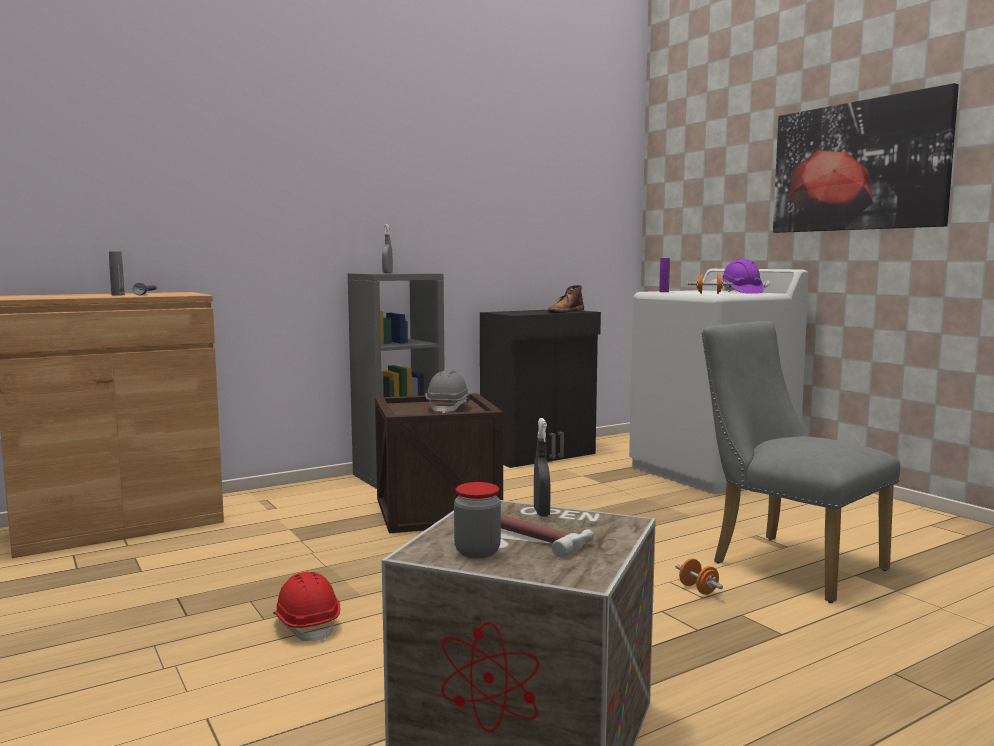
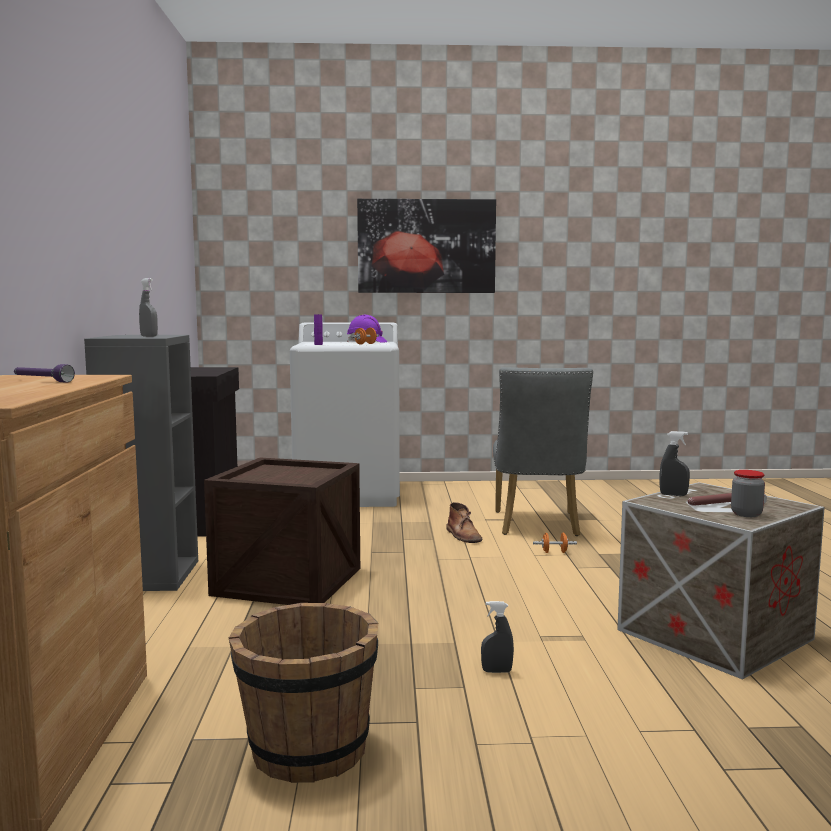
camera: 60 degrees left, 0 degrees up
grey bottle [109,251,125,296] -> none
red hard hat [273,572,340,642] -> grey spray bottle [481,601,514,673]
grey hard hat [425,370,470,413] -> none
brown boot [548,285,584,313] -> brown boot moved to [447,502,482,543]
grey chair [701,321,900,603] -> grey chair turned 75 degrees counterclockwise [493,367,593,536]
none -> brown bucket [229,603,378,783]

